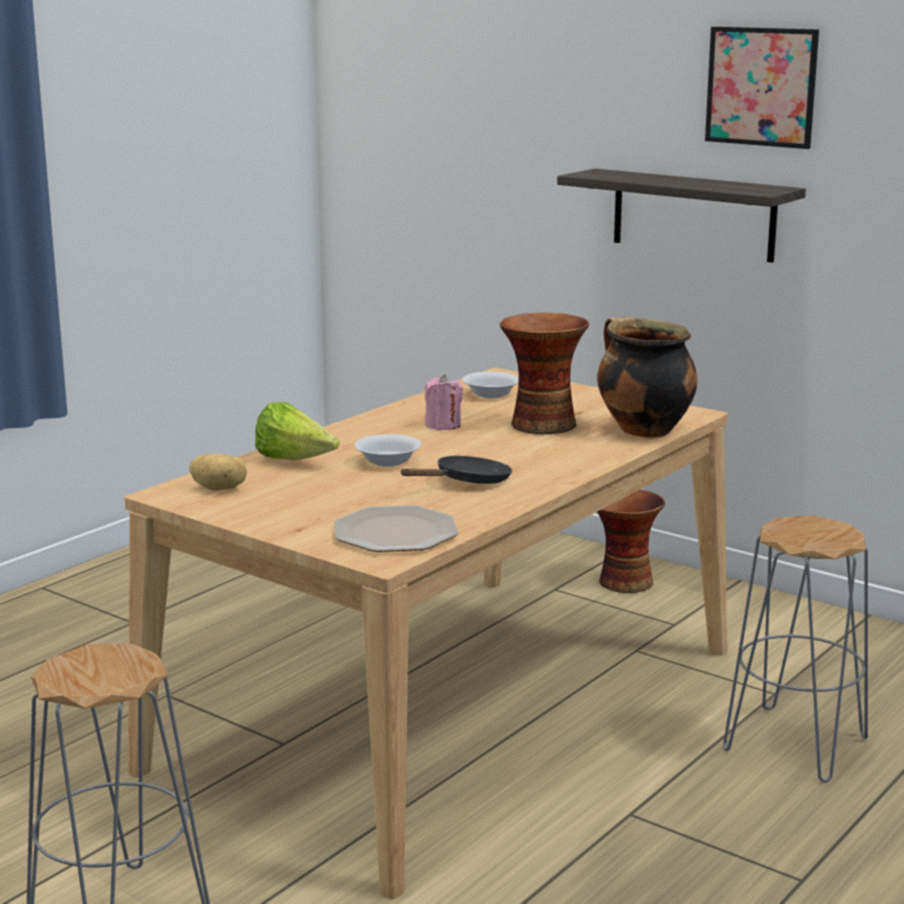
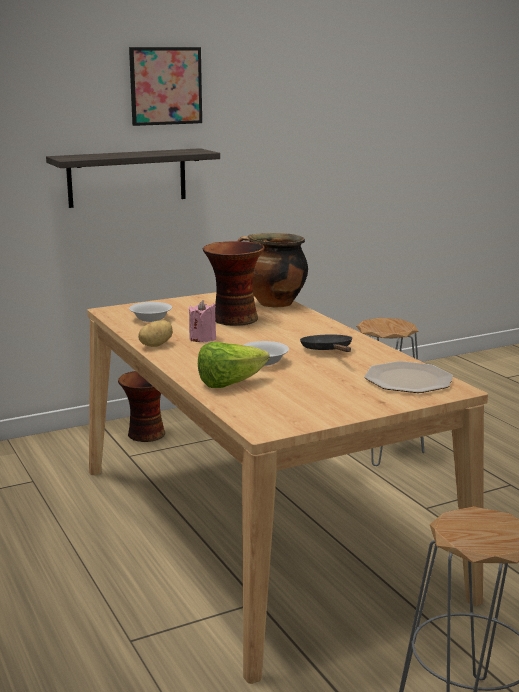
camera: 65 degrees left, 0 degrees up
potato [190,454,247,490] -> potato moved to [138,320,173,347]

